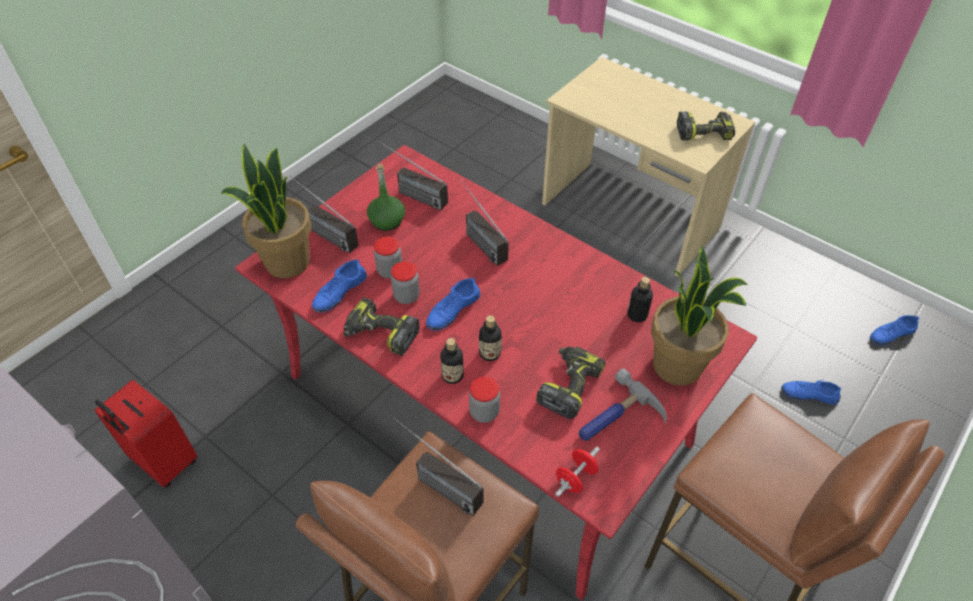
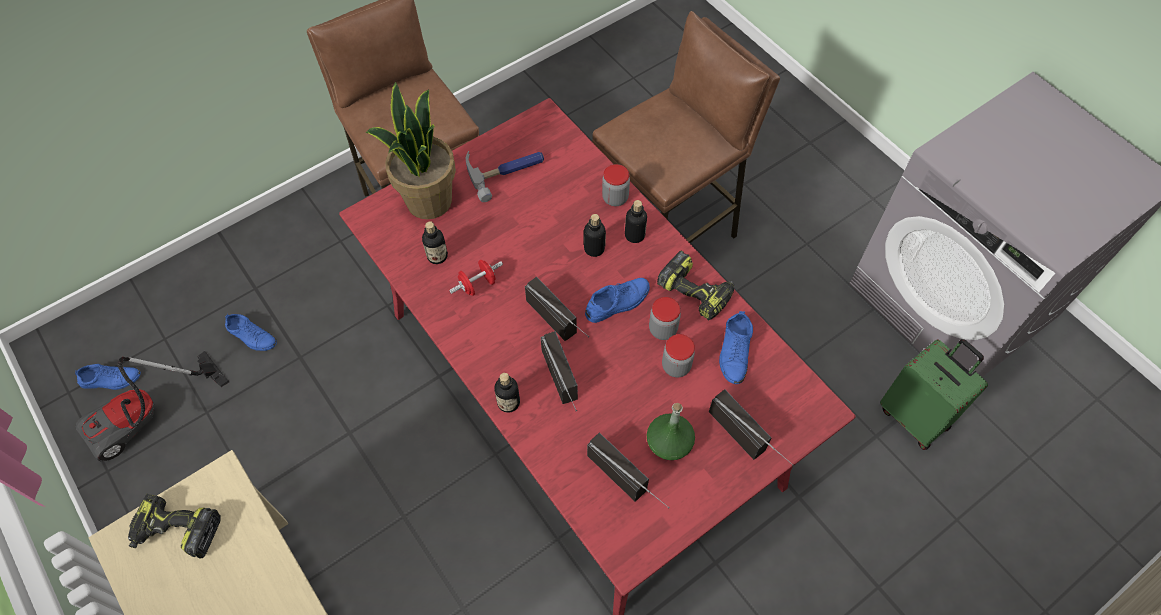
camera: 165 degrees left, 10 degrees up
red suitcase [94,380,198,488] -> green suitcase [880,339,988,450]
potted plant [220,143,311,278] -> none
blue shoe [312,259,367,313] -> blue shoe turned 135 degrees clockwise [719,311,753,384]
radio [393,418,484,516] -> radio moved to [525,277,589,341]
power drill [536,346,606,419] -> none
red dumbbell [555,447,600,497] -> red dumbbell moved to [449,260,503,296]
none -> vacuum cleaner [75,351,229,462]
none -> bottle [494,373,520,413]

